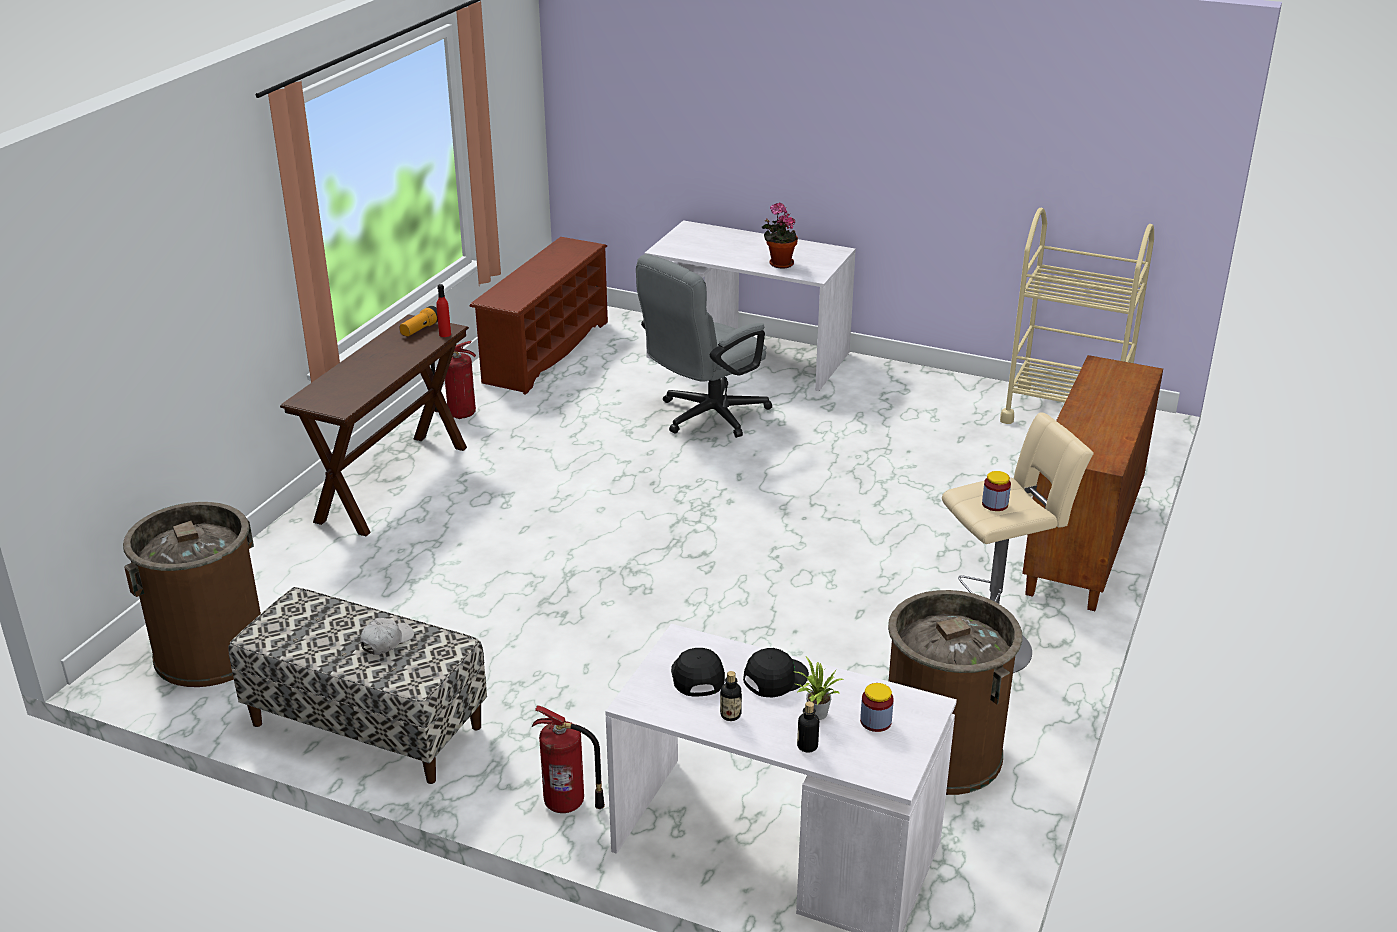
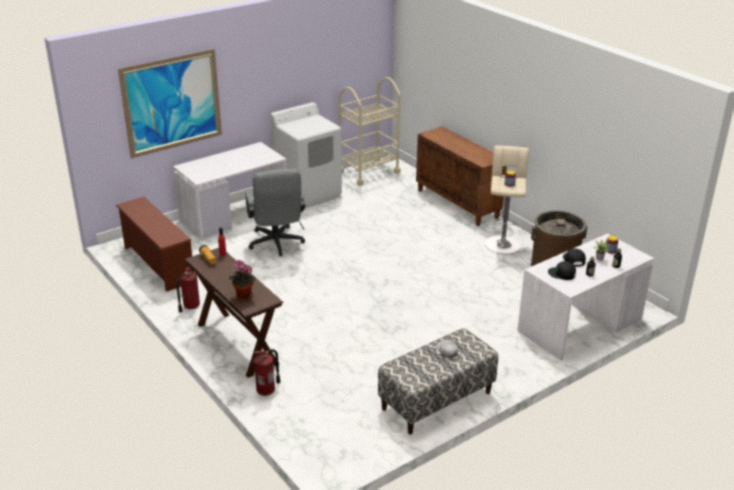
camera: 60 degrees left, 0 degrees up
brown trash can [123,502,261,687] -> none
fire extinguisher [532,705,605,813] -> fire extinguisher moved to [253,349,280,396]
potted plant [762,203,798,269] -> potted plant moved to [229,260,257,300]
none -> picture [118,49,222,159]
none -> white washing machine [270,102,342,209]

